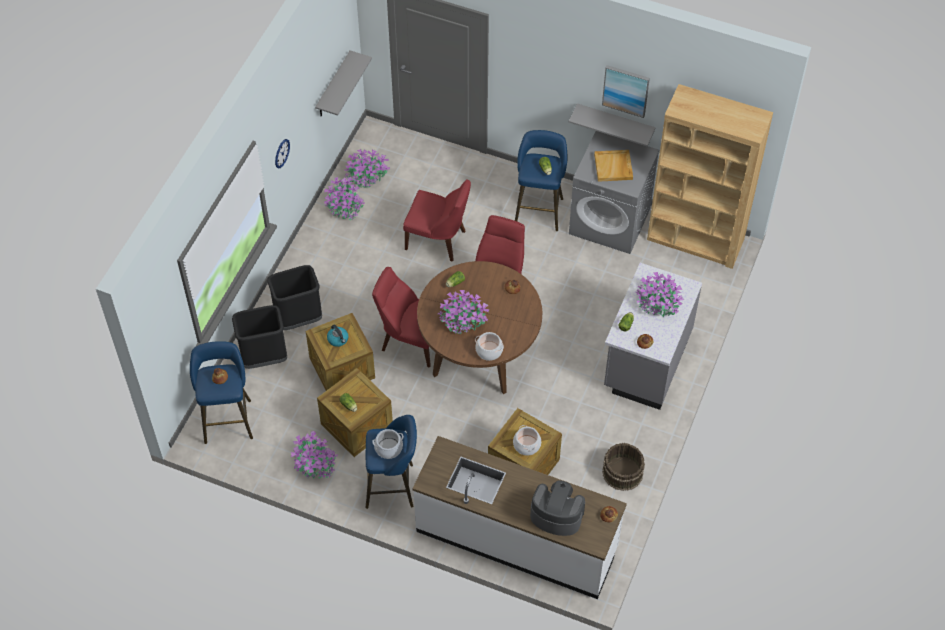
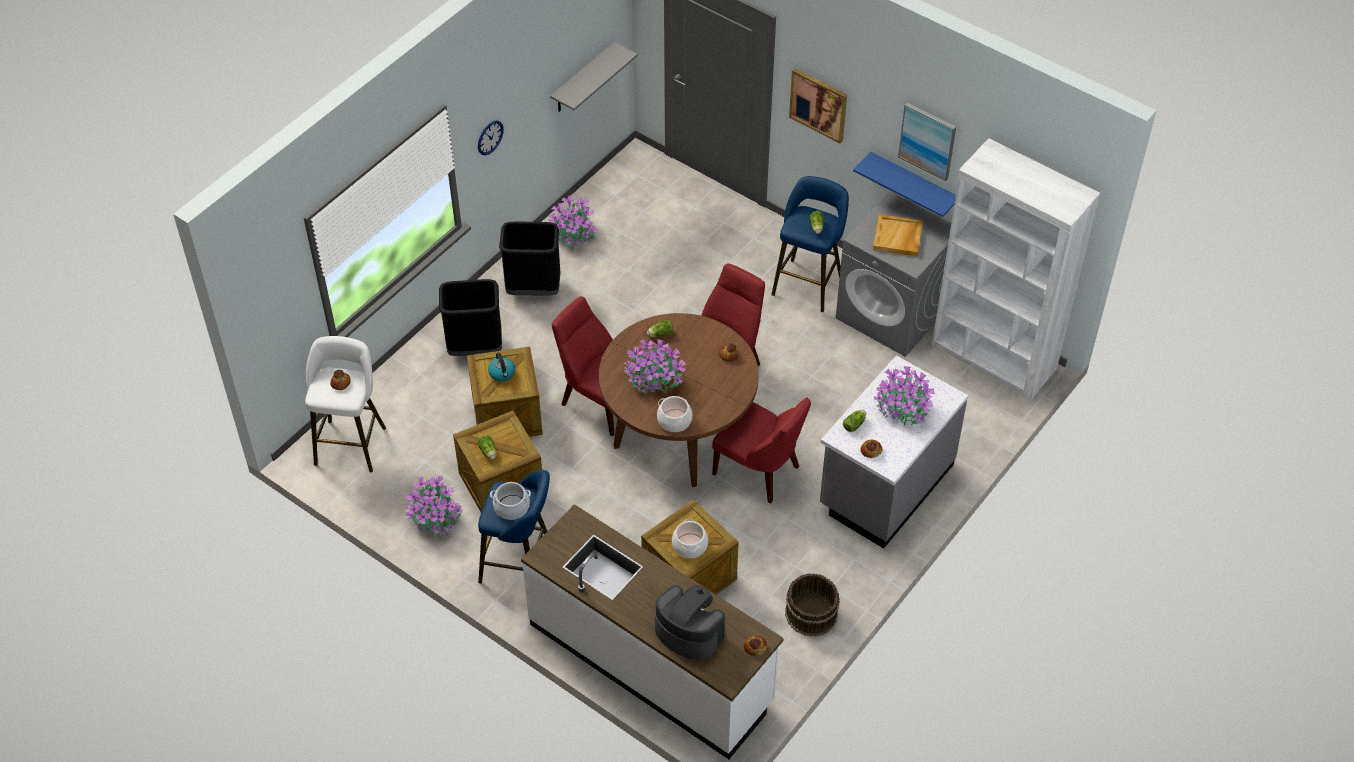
camera: 15 degrees right, 5 degrees down
blue stool [190,341,253,444] -> white stool [305,336,386,472]
black trash can [232,305,287,369] -> black trash can moved to [499,221,560,296]
potted plant [344,149,390,188] -> none
red chair [403,179,471,262] -> red chair moved to [712,397,811,503]
grey shelf [569,103,656,146] -> blue shelf [853,152,956,217]
brown bookcase [647,84,773,269] -> white bookcase [932,138,1100,401]
none -> picture [789,68,847,144]

